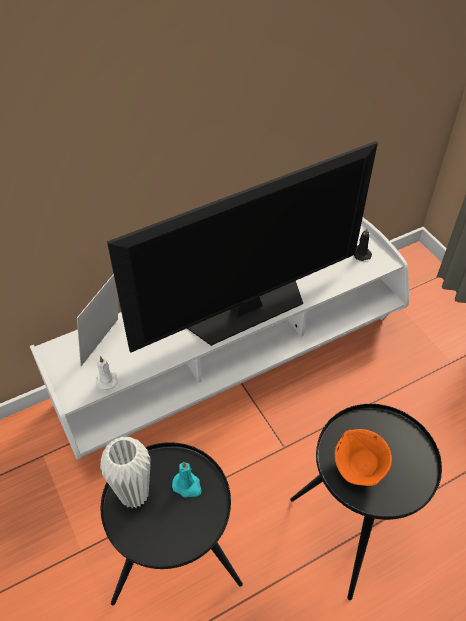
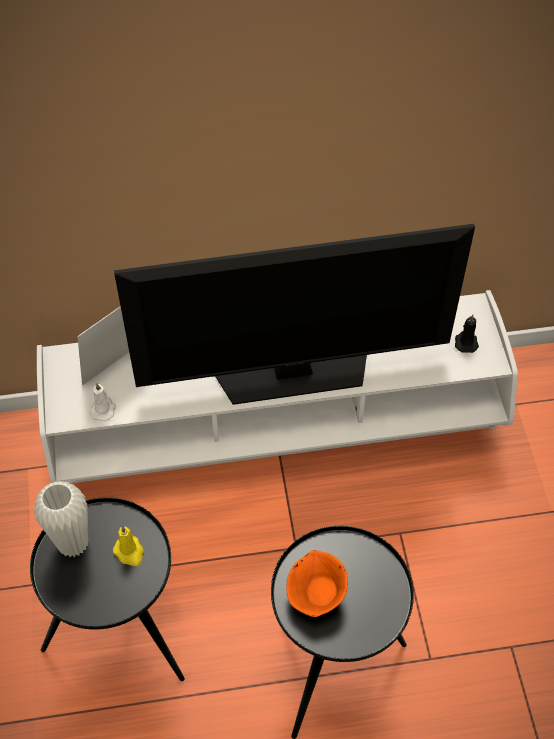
camera: 20 degrees right, 5 degrees up
turquoise candle [172,462,201,498] -> yellow candle [113,526,144,566]

